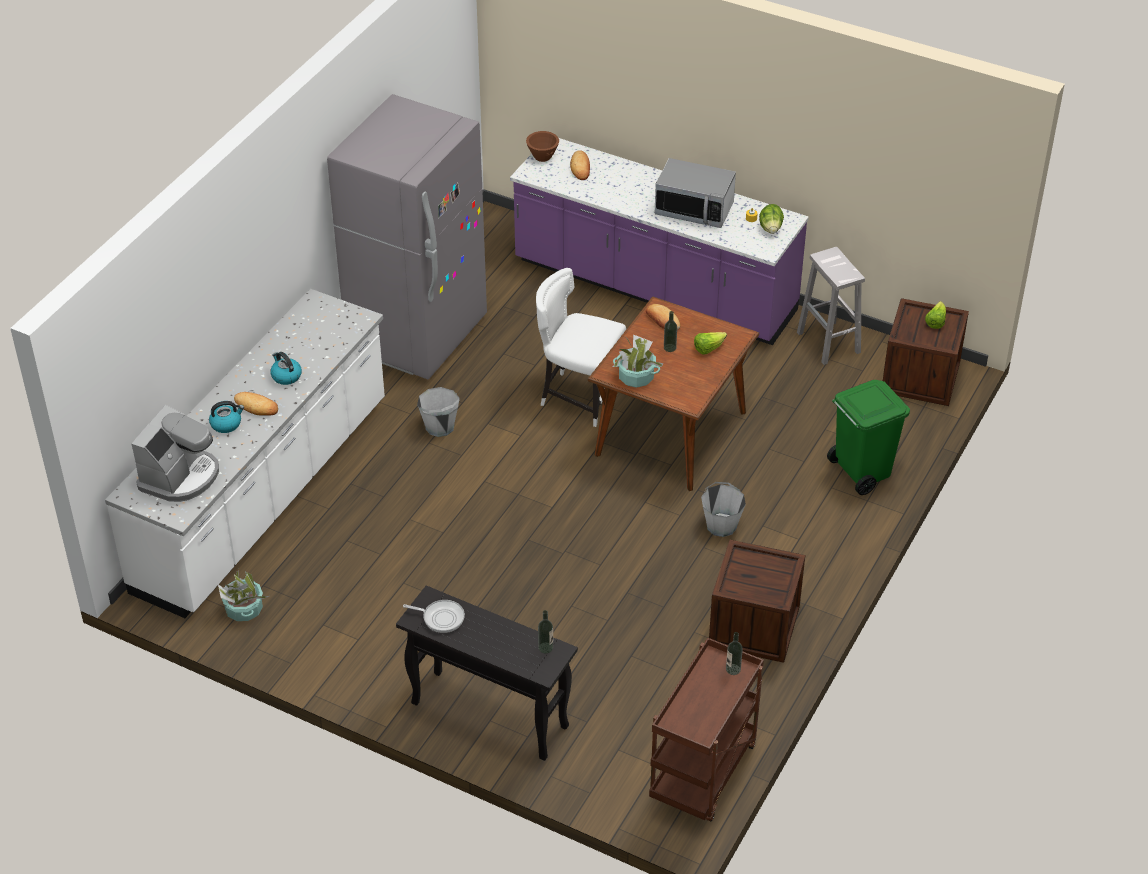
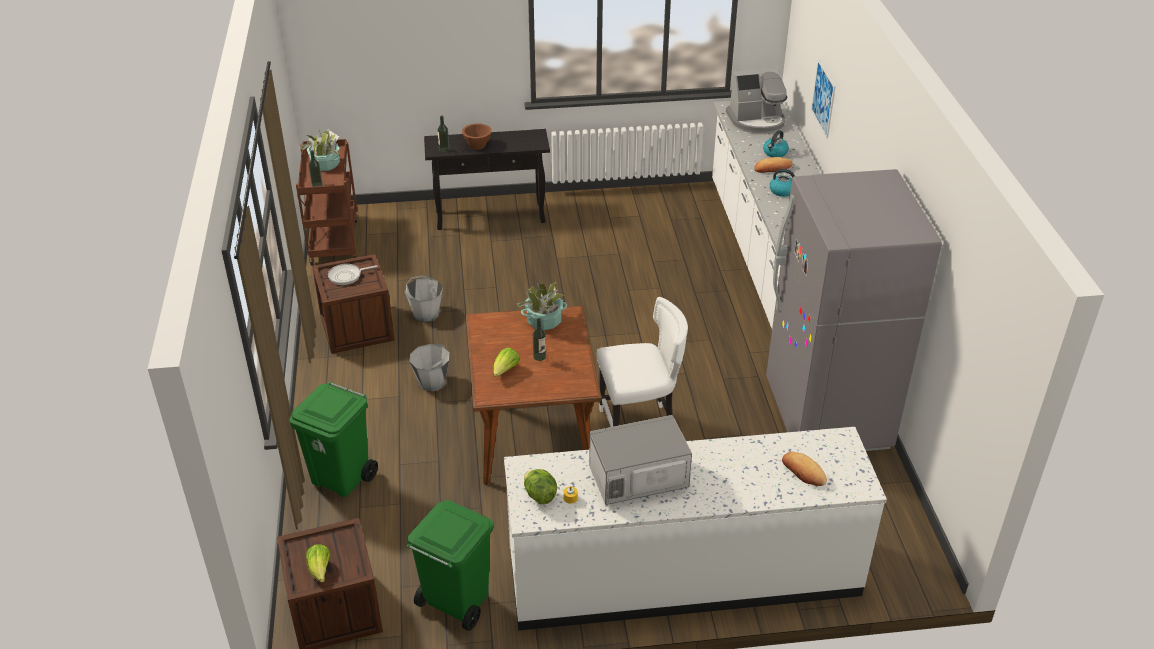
camera: 145 degrees right, 5 degrees down
coffee machine [132,405,219,502] -> coffee machine turned 90 degrees counterclockwise [726,68,787,133]
potted plant [218,569,269,621] -> potted plant moved to [298,129,340,171]
frying pan [403,600,465,633] -> frying pan moved to [328,264,378,285]
grey bucket [417,387,460,437] -> grey bucket moved to [405,275,443,322]
purple counter [510,138,809,345] -> white counter [504,427,887,631]
brown bowl [526,131,559,162] -> brown bowl moved to [462,123,492,150]
bread [646,304,680,330] -> none
white stool [797,247,865,365] -> green trash can [407,500,493,631]
none -> picture [811,59,836,138]

